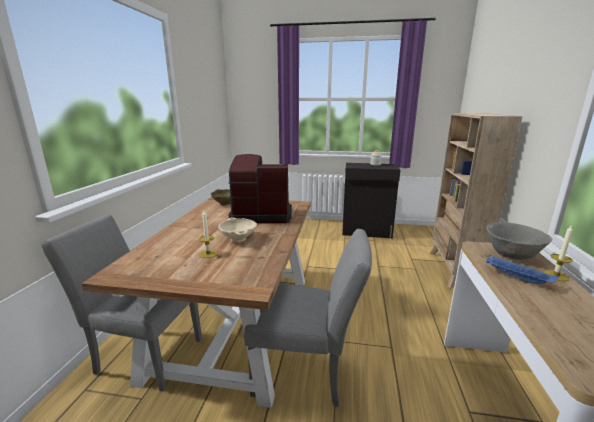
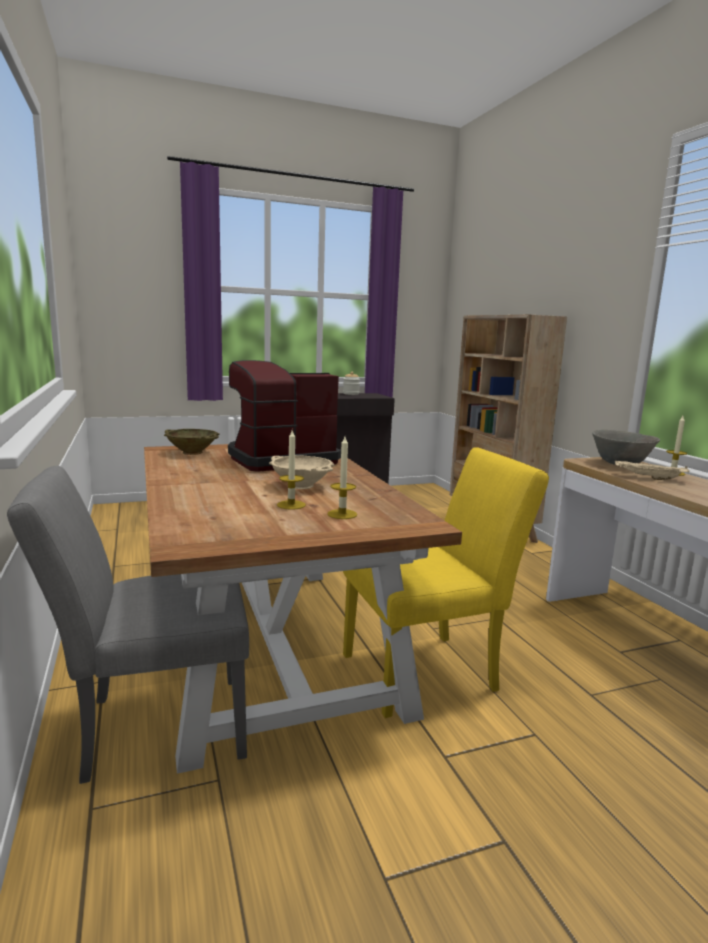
camera: 30 degrees left, 5 degrees down
grey chair [244,229,372,407] -> yellow chair [343,447,549,718]
blue tray [486,255,559,284] -> beige tray [615,460,690,480]
none -> candle [327,437,357,519]

